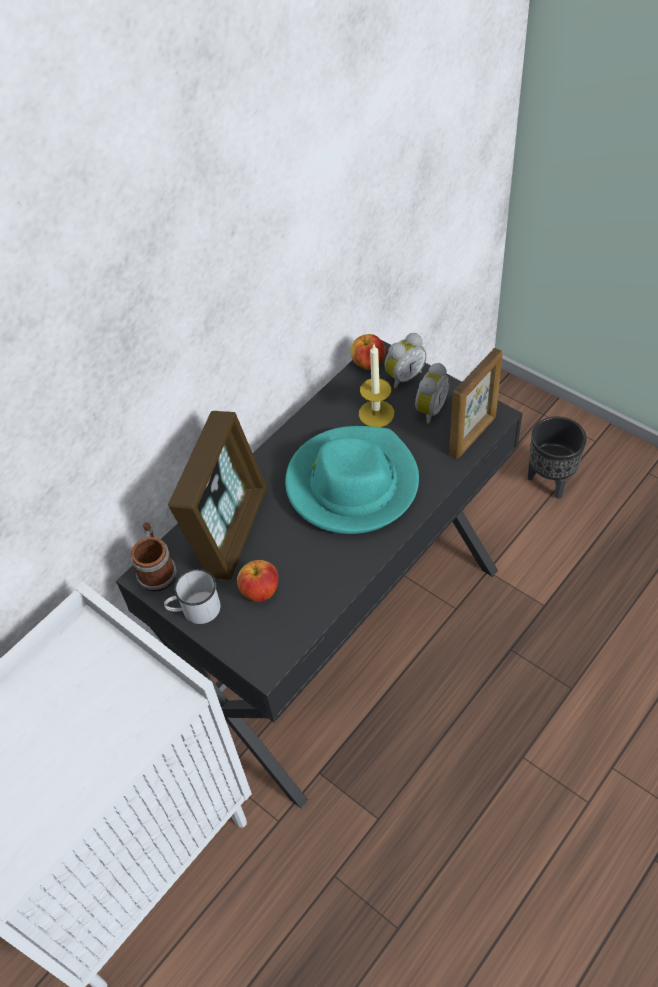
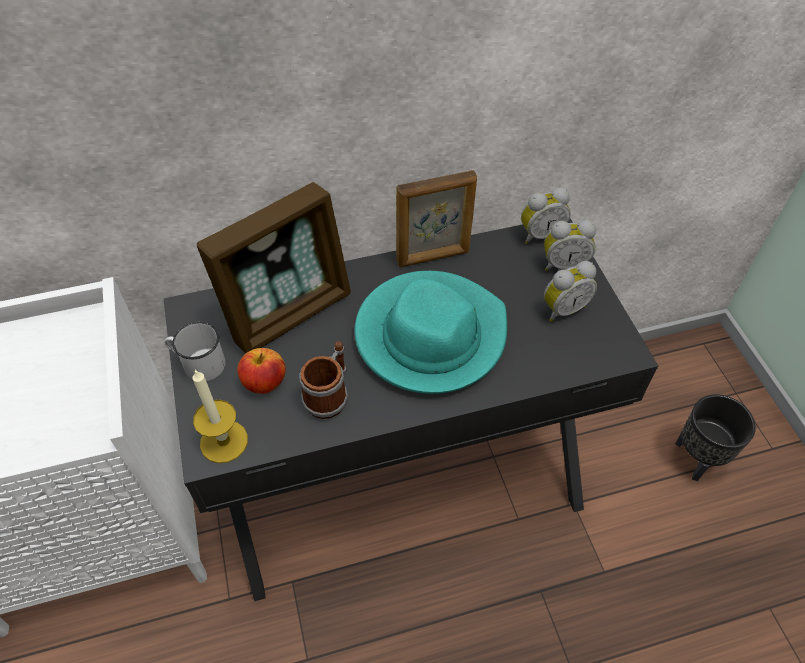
camera: 30 degrees right, 0 degrees up
mug [130,522,177,591] -> mug moved to [299,341,348,419]
apple [350,334,385,370] -> alarm clock [521,187,571,244]
candle [359,345,394,427] -> candle moved to [193,369,248,463]
picture frame [449,348,503,459] -> picture frame moved to [396,170,477,267]

